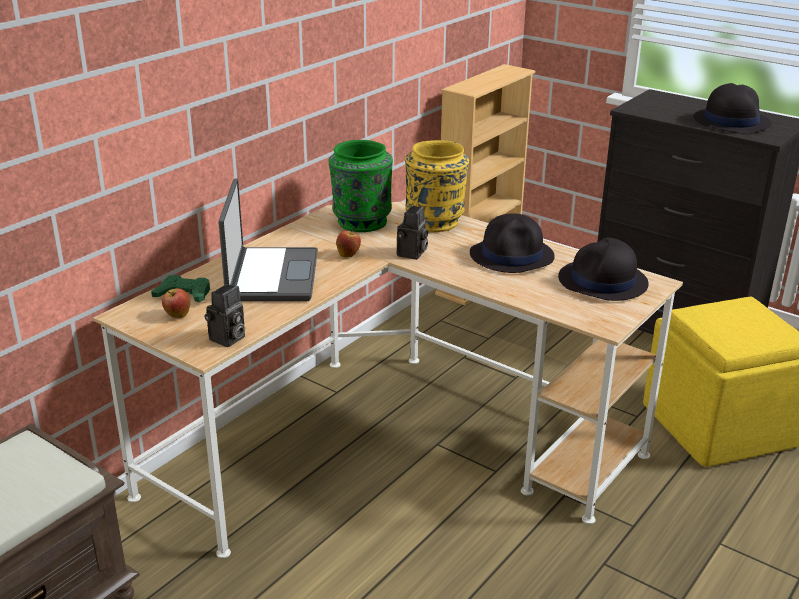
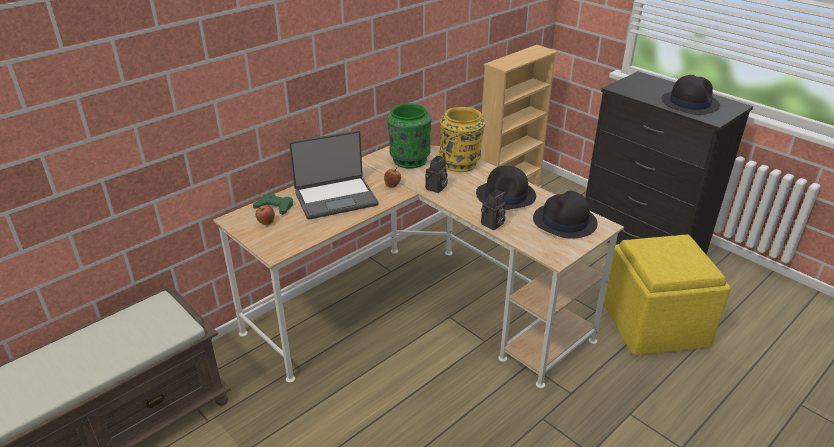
camera: 10 degrees right, 5 degrees up
camera [204,284,245,347] -> camera moved to [481,190,506,230]
laptop [218,179,318,301] -> laptop turned 60 degrees clockwise [289,130,378,220]

